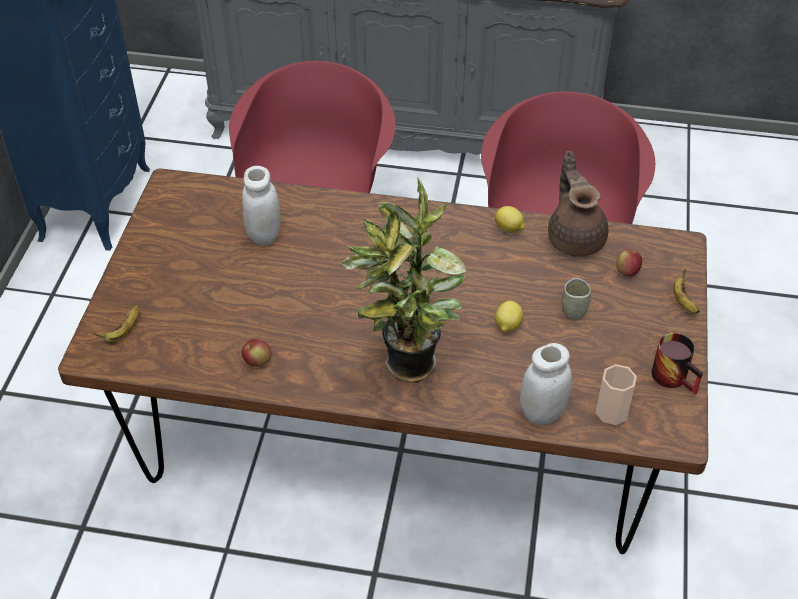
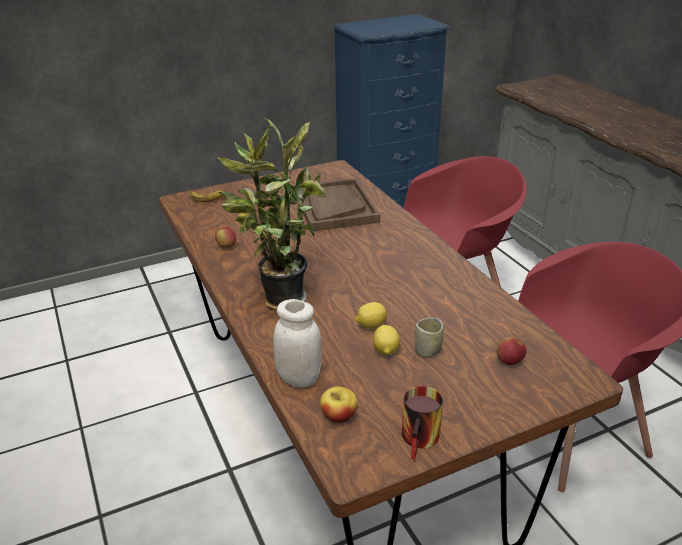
camera: 55 degrees right, 15 degrees down
white jar [242,166,280,245] -> brown tray [293,178,380,231]
lemon [495,206,524,233] -> lemon moved to [373,325,400,355]
brown teapot [548,151,609,257] -> none
cup [596,364,637,425] -> apple [320,386,358,423]
banana [673,268,700,314] -> none

